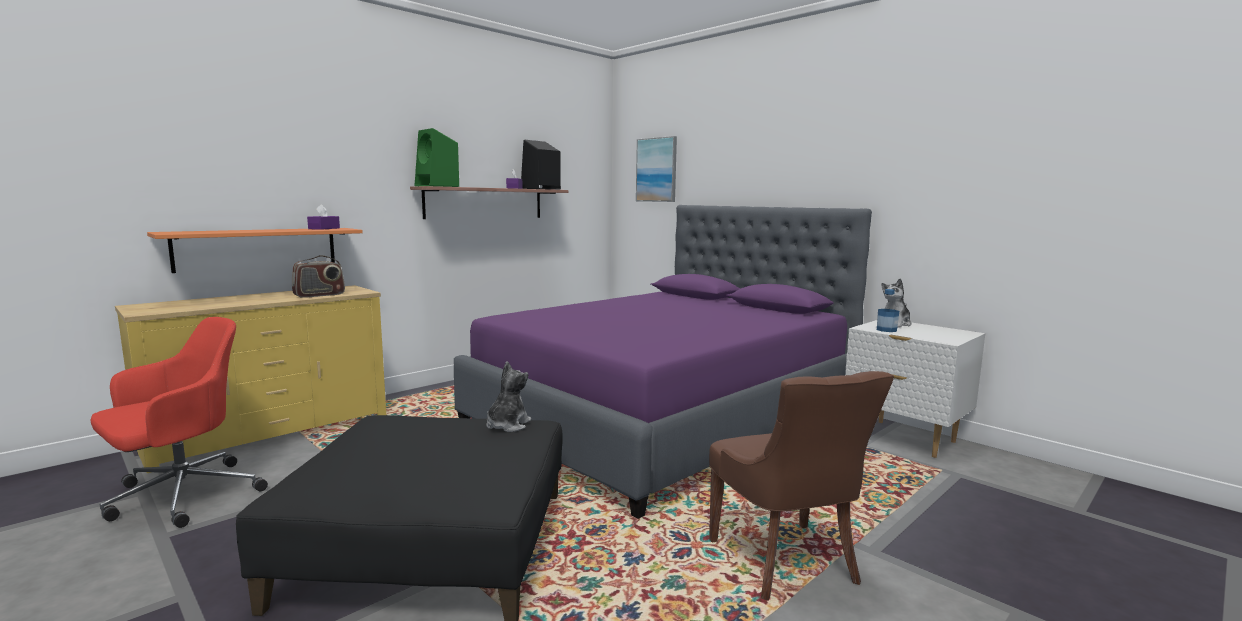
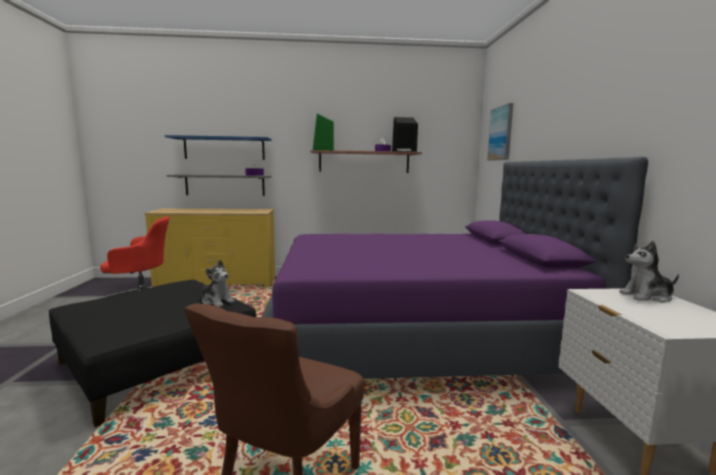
camera: 40 degrees right, 0 degrees up
orange shelf [147,228,363,273] -> grey shelf [167,174,272,196]
radio [292,255,345,298] -> none
plush toy [486,362,532,432] -> plush toy turned 60 degrees clockwise [202,260,235,307]
bottle [877,289,899,332] -> none
none -> blue shelf [165,135,272,160]

